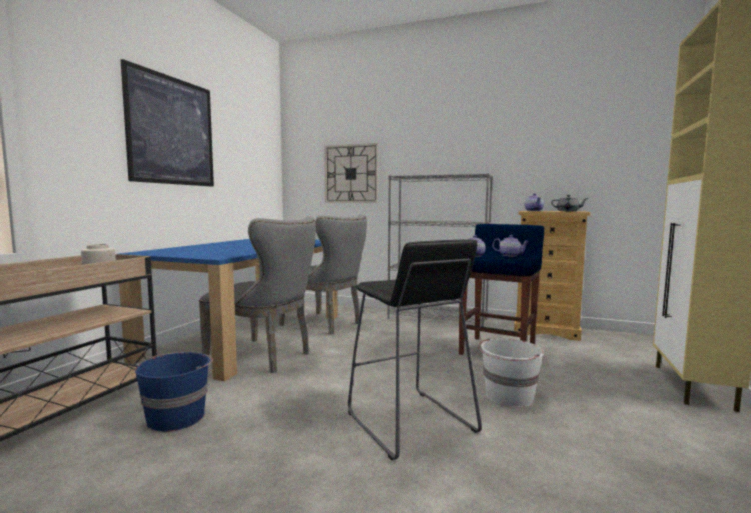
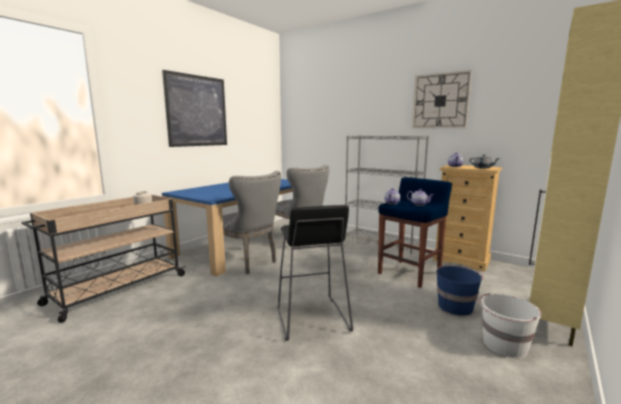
camera: 15 degrees right, 5 degrees up
blue bucket [135,352,213,432] -> blue bucket moved to [436,266,484,316]
wall clock [324,143,378,203] -> wall clock moved to [412,70,472,129]
white bucket [478,338,544,407] -> white bucket moved to [479,293,542,358]

